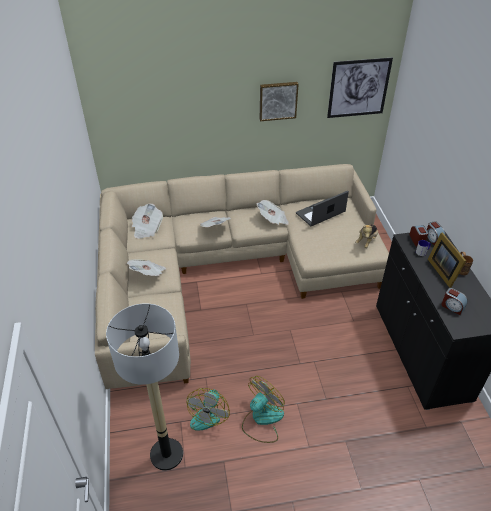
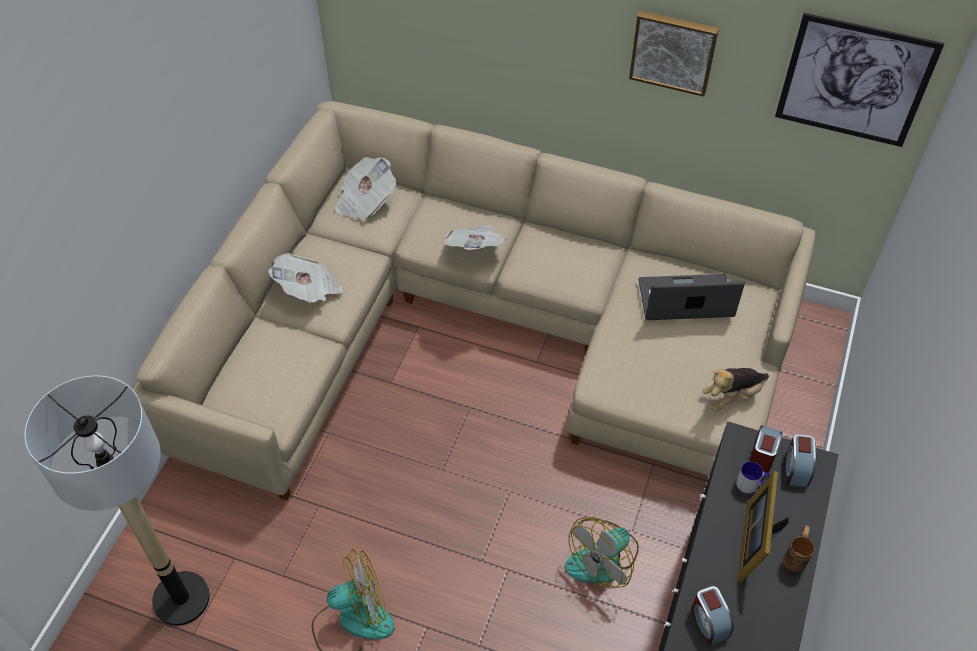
camera: 30 degrees right, 10 degrees up
fan [187,388,230,431] -> fan moved to [565,517,639,589]
newspaper [257,200,289,225] -> none

